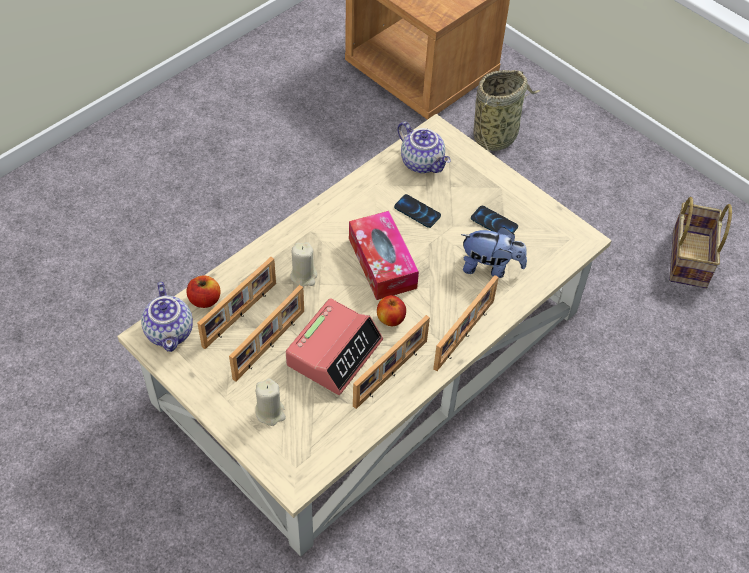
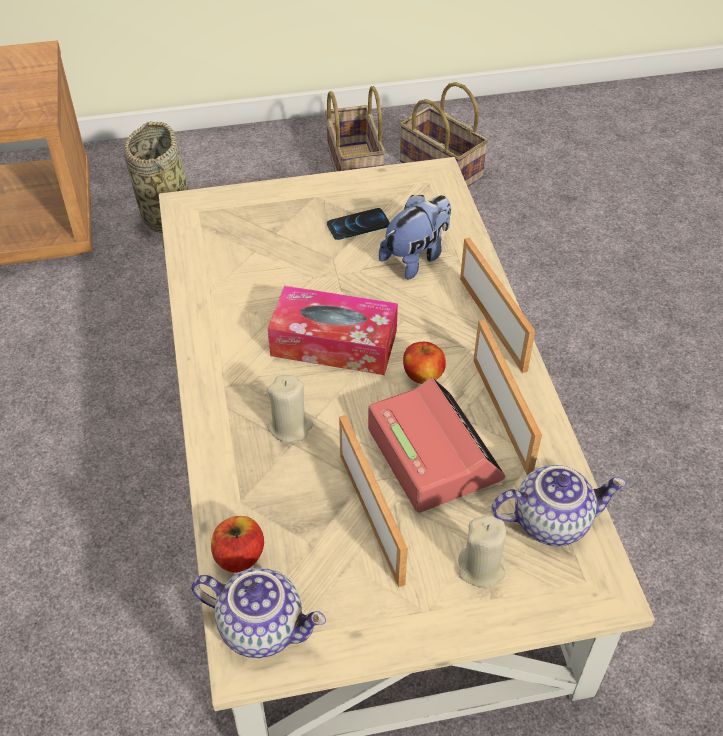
camera: 55 degrees left, 5 degrees down
picture frame [197,257,276,349] -> none
phone [394,194,441,228] -> none
teapot [398,122,451,173] -> teapot moved to [491,465,626,546]
none -> basket [325,86,386,172]

